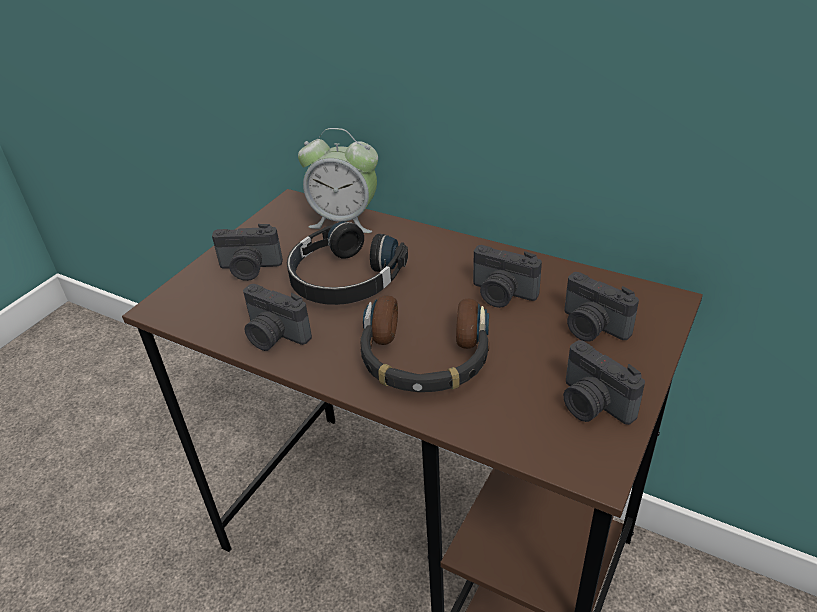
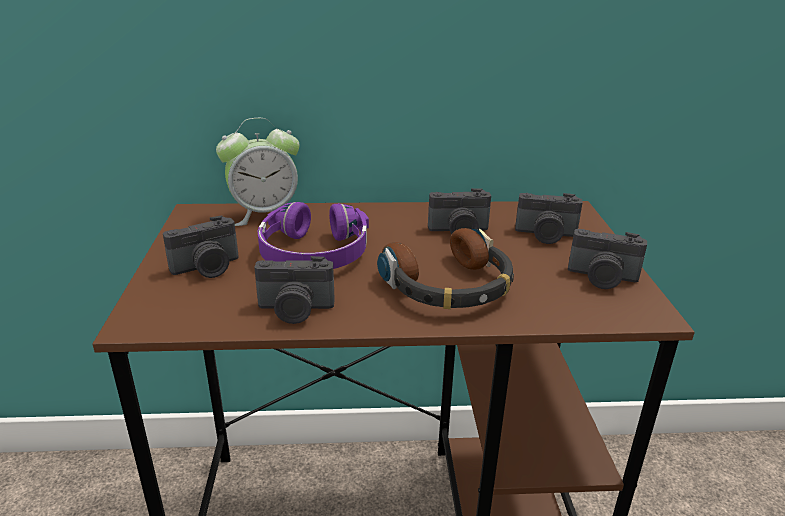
camera: 35 degrees left, 10 degrees down
black headphones [287,221,408,305] -> purple headphones [257,202,369,269]

